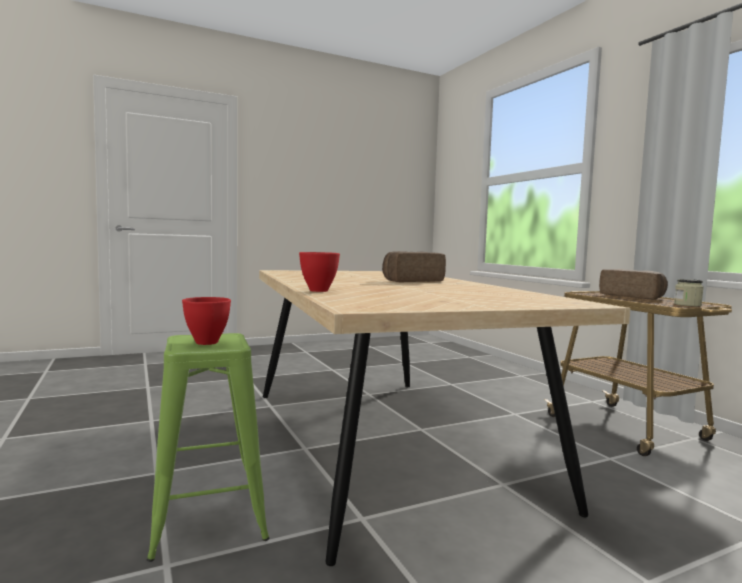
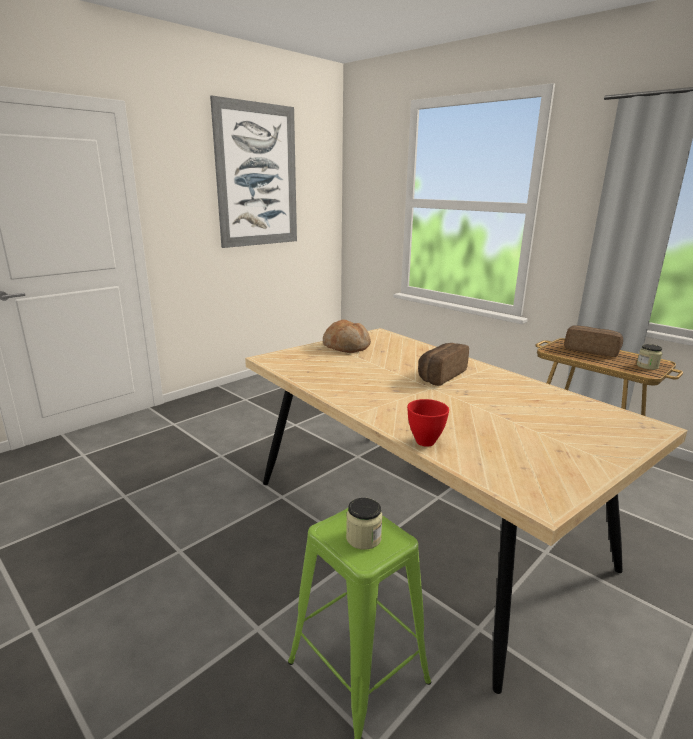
camera: 20 degrees left, 15 degrees up
red bowl [182,297,231,345] -> jar [346,498,382,550]
none -> picture [210,95,297,248]
none -> bread [323,319,371,353]

